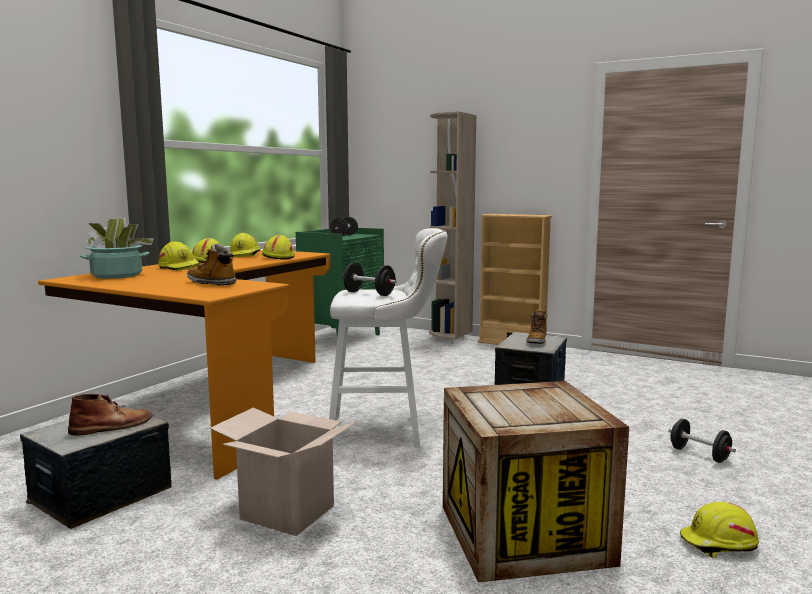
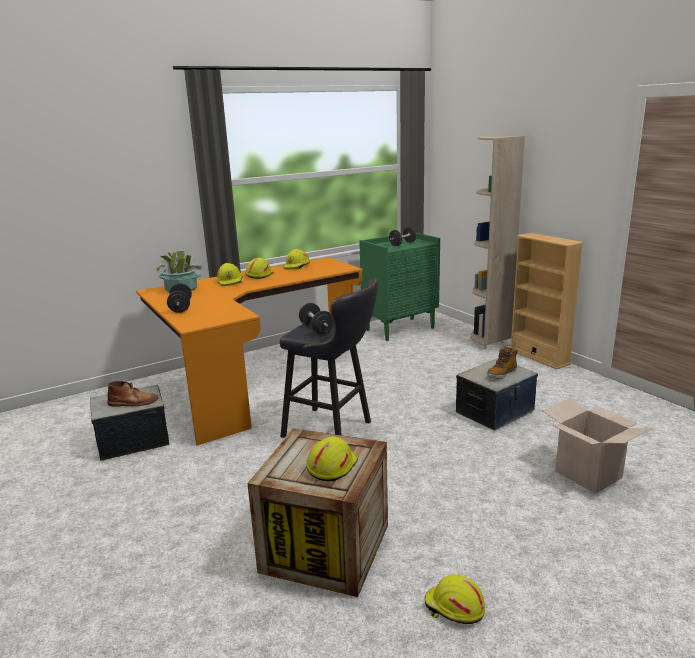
camera: 30 degrees right, 10 degrees up
boot [187,243,236,286] -> none
cardboard box [210,407,358,536] -> cardboard box moved to [542,398,652,494]
yellow hard hat [262,235,295,260] -> yellow hard hat moved to [306,437,358,481]
white stool [329,228,448,448] -> black stool [280,278,378,438]
black dumbbell [668,419,736,463] -> black dumbbell moved to [167,283,192,313]

